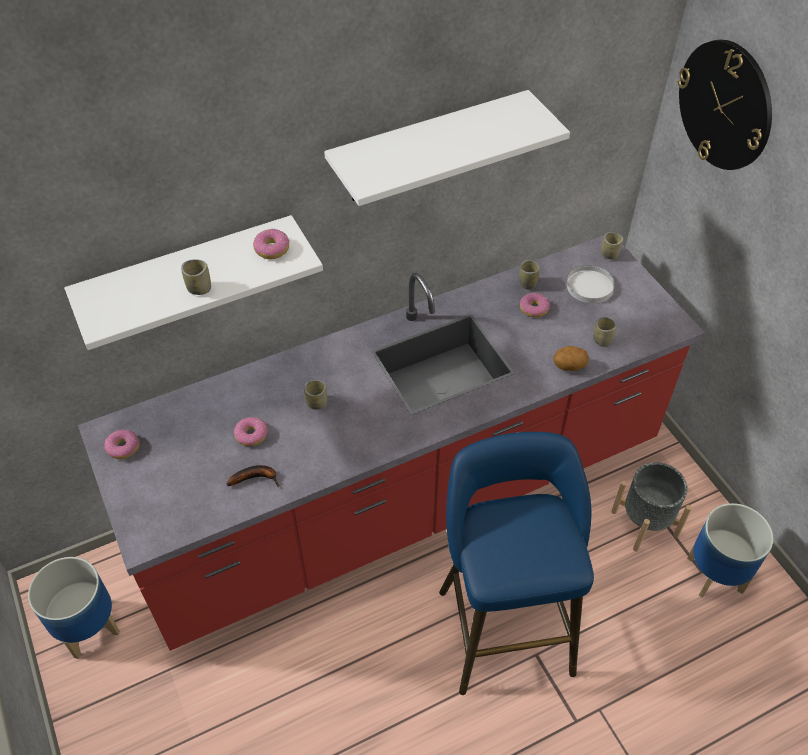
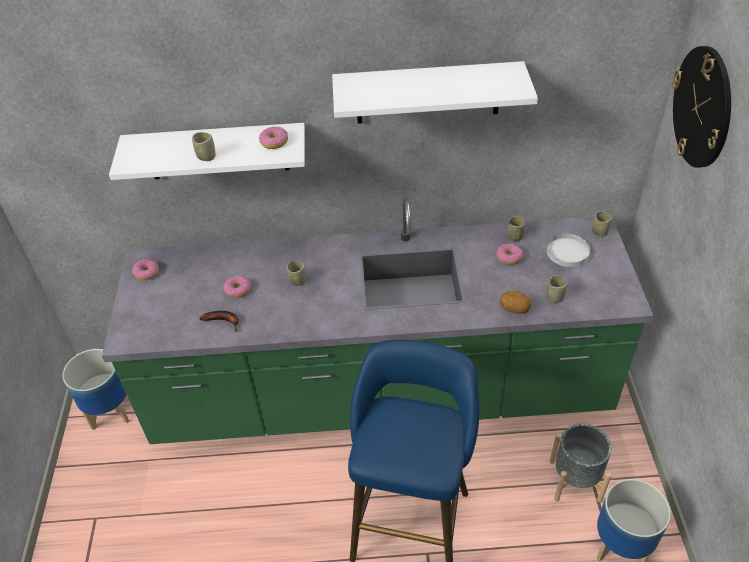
camera: 25 degrees right, 5 degrees down
red counter [78,236,705,651] -> green counter [102,198,654,444]

